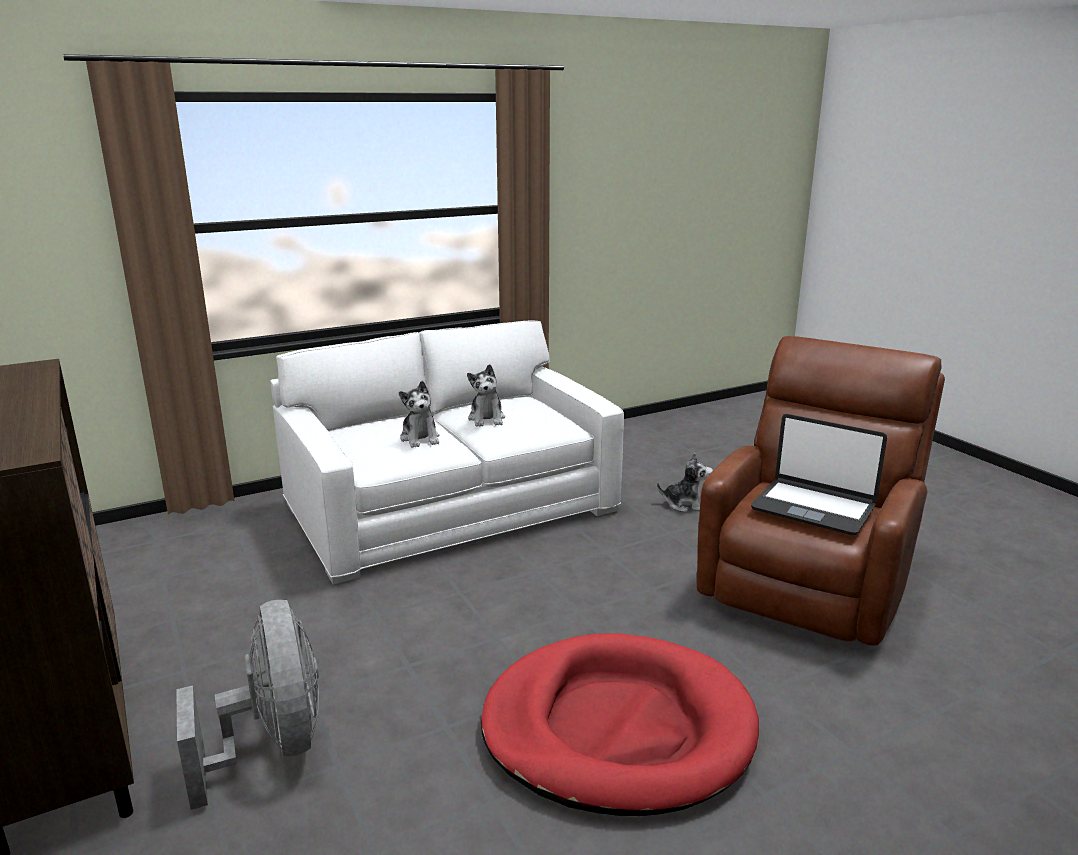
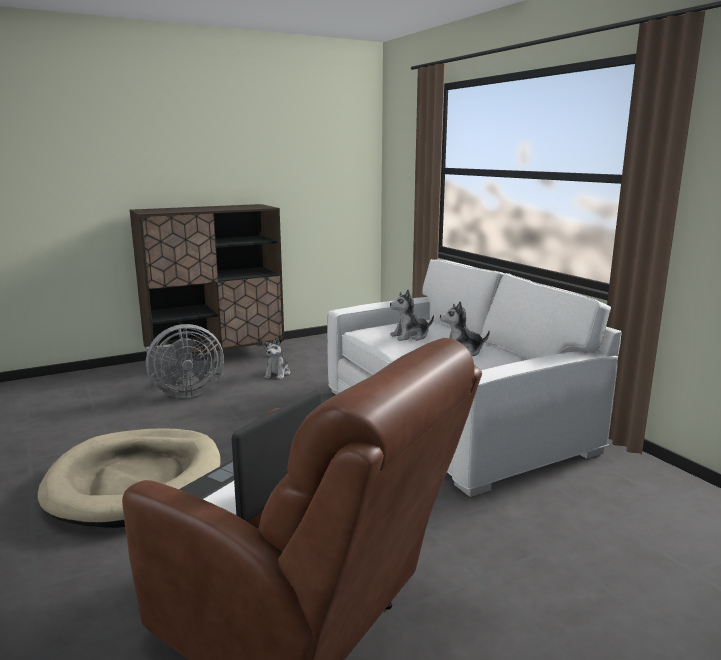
camera: 90 degrees right, 5 degrees down
red dog bed [481,633,759,816] -> beige dog bed [38,428,221,528]
plush toy [657,452,713,512] -> plush toy moved to [262,337,290,379]

